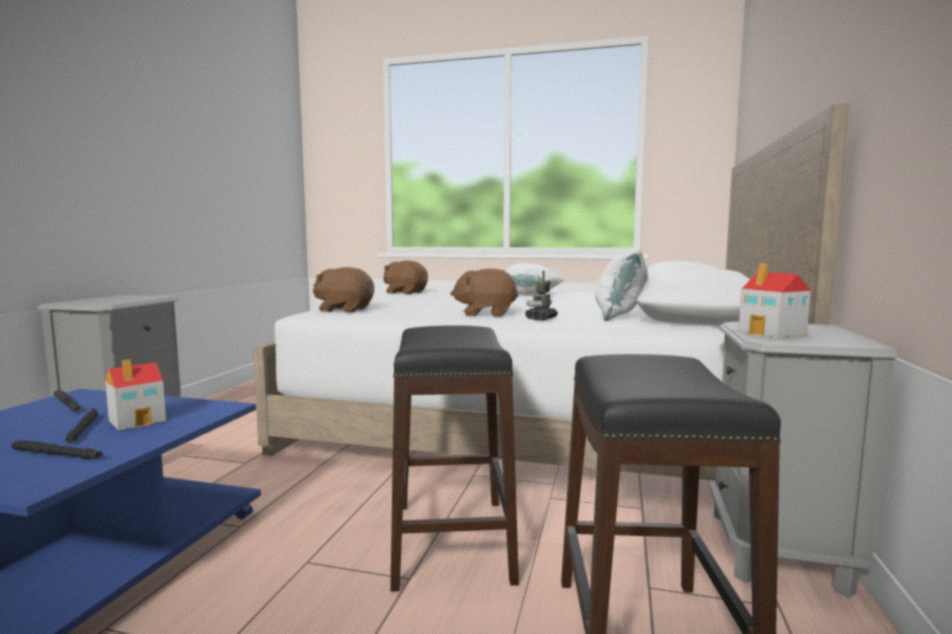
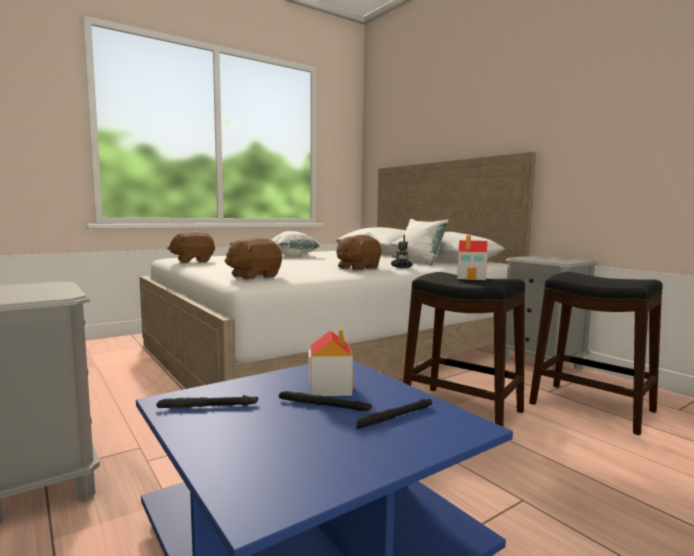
camera: 50 degrees left, 0 degrees up
toy house [739,264,811,338] -> toy house moved to [457,235,488,280]

